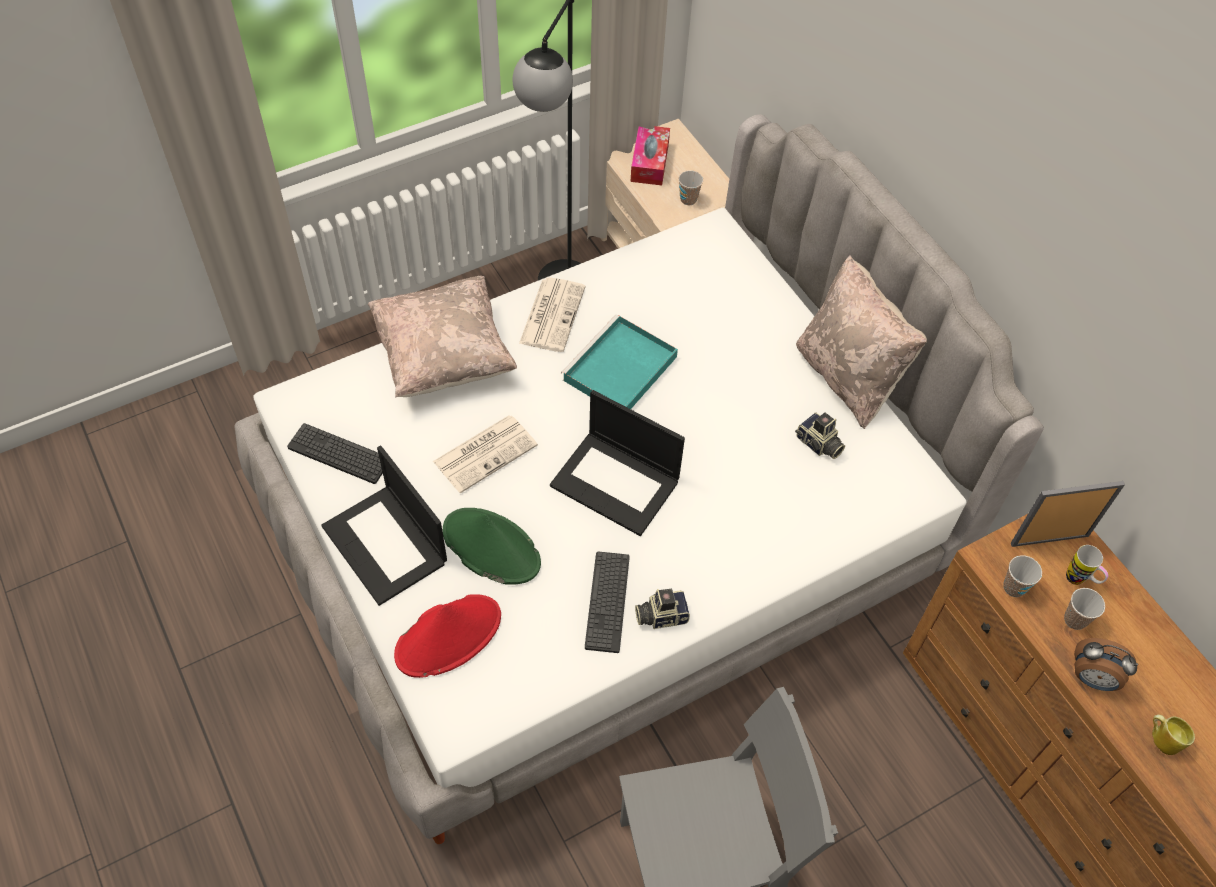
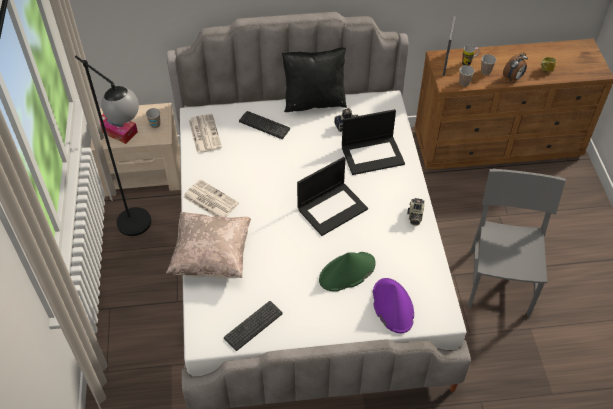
camera: 65 degrees left, 5 degrees down
laptop [322,446,447,606] -> laptop moved to [342,109,405,175]
red hat [394,594,501,678] -> purple hat [373,278,414,333]
newspaper [433,415,538,493] -> newspaper moved to [189,114,222,153]
turquoise tray [561,315,678,409] -> none
keyboard [585,551,630,653] -> keyboard moved to [239,111,290,139]
beige pillow [796,255,927,429] -> black pillow [282,47,347,112]

